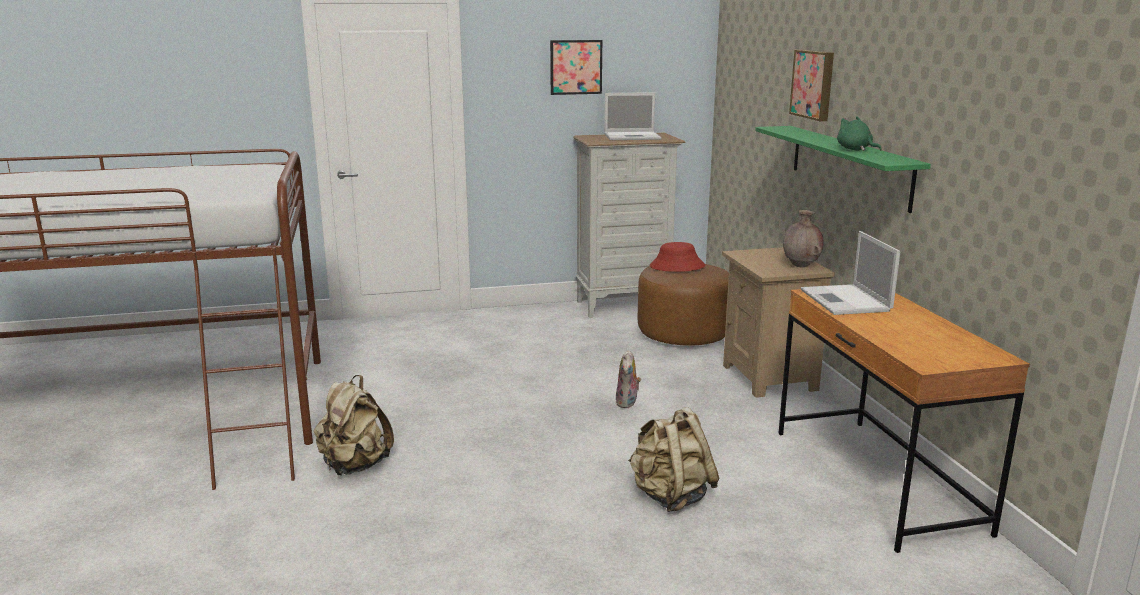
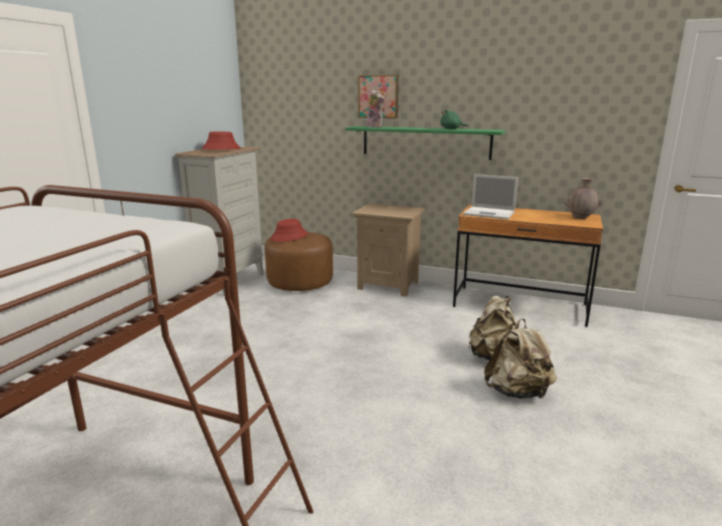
camera: 55 degrees left, 0 degrees up
beige backpack [314,375,394,475] -> beige backpack moved to [484,319,557,399]
picture [550,40,602,95] -> none
laptop [604,92,662,140] -> red hat [202,132,240,150]
plush toy [616,350,641,408] -> plush toy moved to [367,90,384,128]
brown vase [783,210,824,268] -> brown vase moved to [565,178,601,219]

